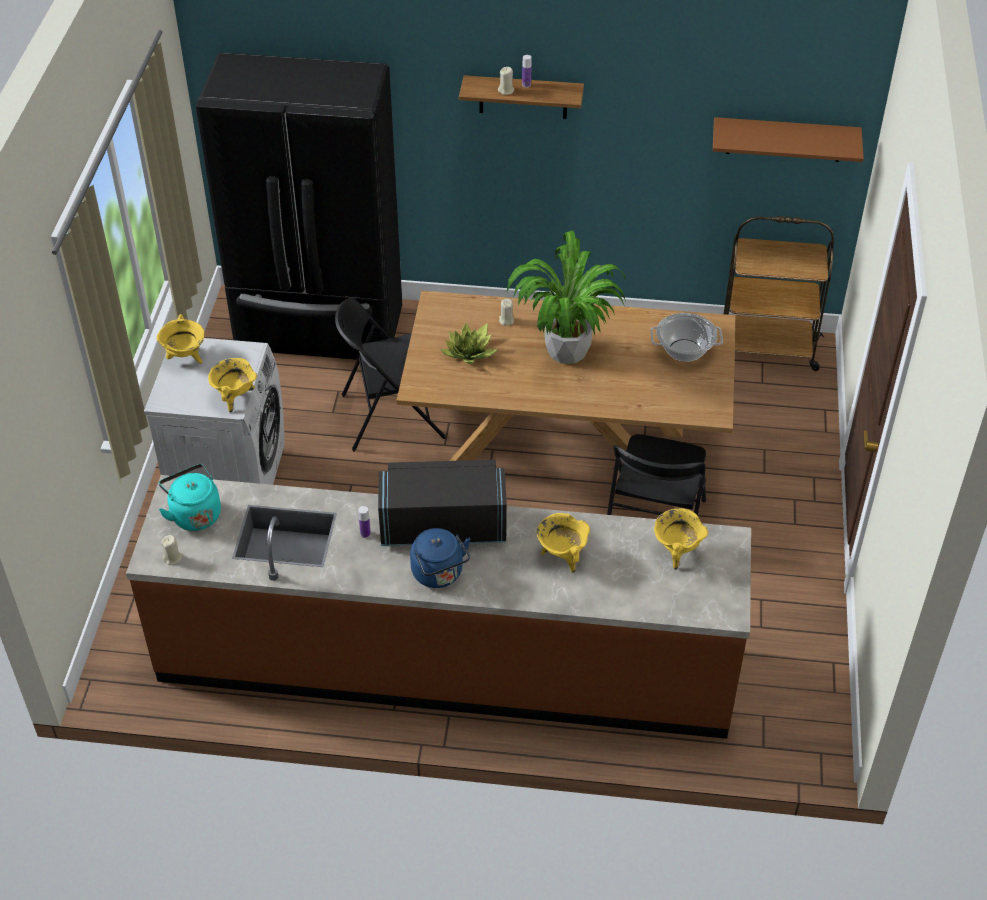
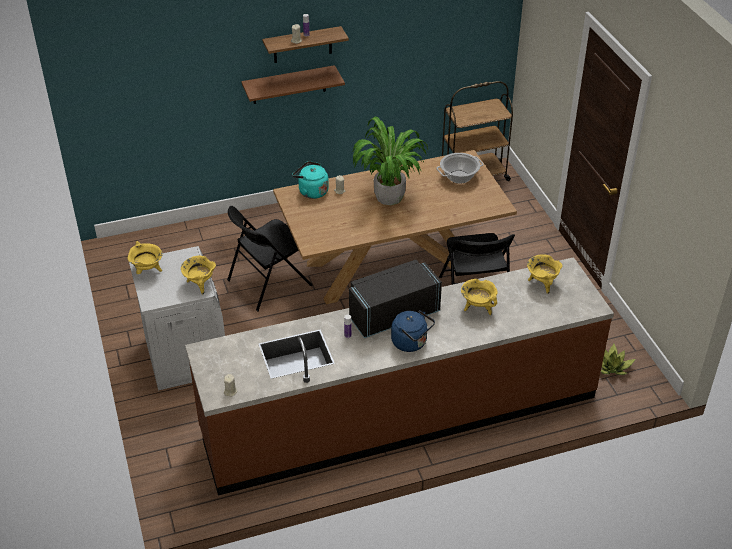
camera: 25 degrees left, 5 degrees down
turquoise kettle [159,464,221,531] -> turquoise kettle moved to [292,161,329,199]
black fridge [195,53,402,360] -> none
potted plant [440,322,498,364] -> potted plant moved to [601,344,636,375]
brown shelf [713,117,864,162] -> brown shelf moved to [241,65,345,104]

